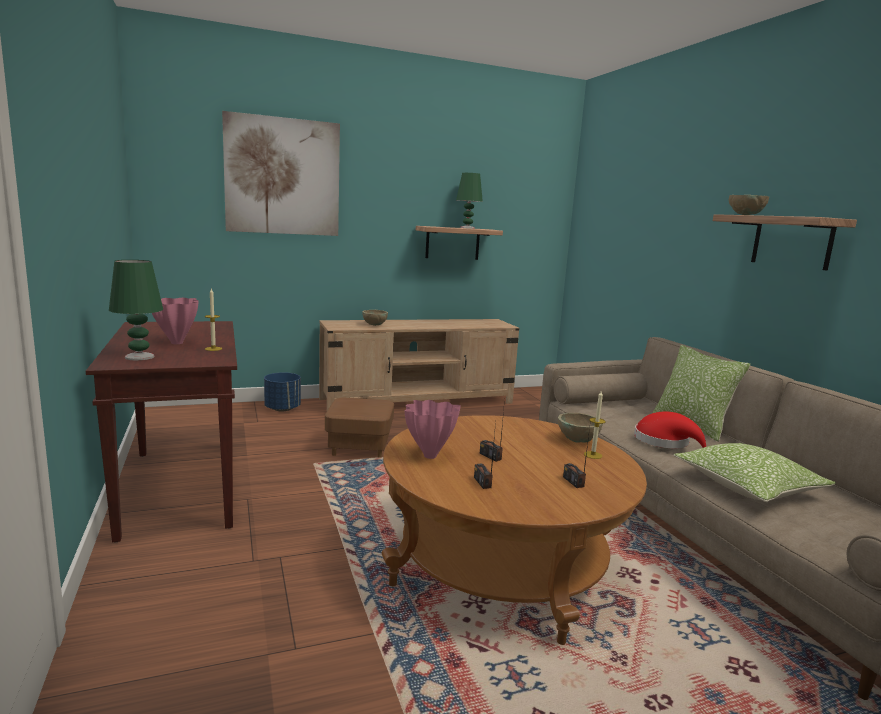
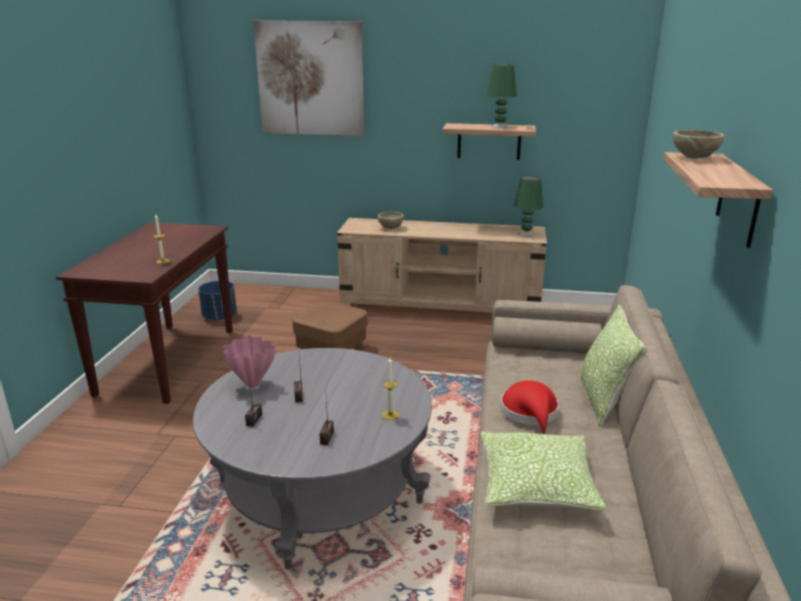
camera: 30 degrees right, 10 degrees up
green table lamp [109,260,163,360] -> green table lamp moved to [514,176,543,237]
pink vase [152,298,199,344] -> none
blue planter [264,372,301,411] -> blue planter moved to [198,281,237,320]
brown coffee table [382,415,647,645] -> grey coffee table [193,348,432,569]
beige bowl [558,413,603,443] -> none

